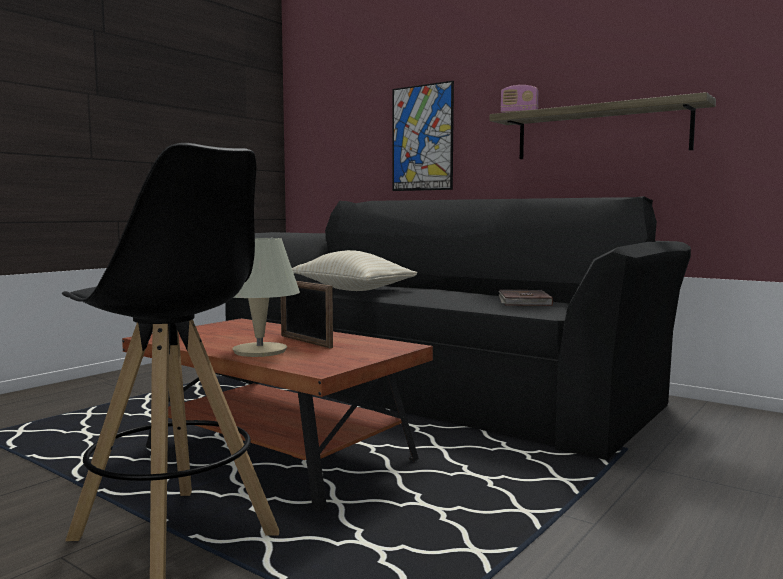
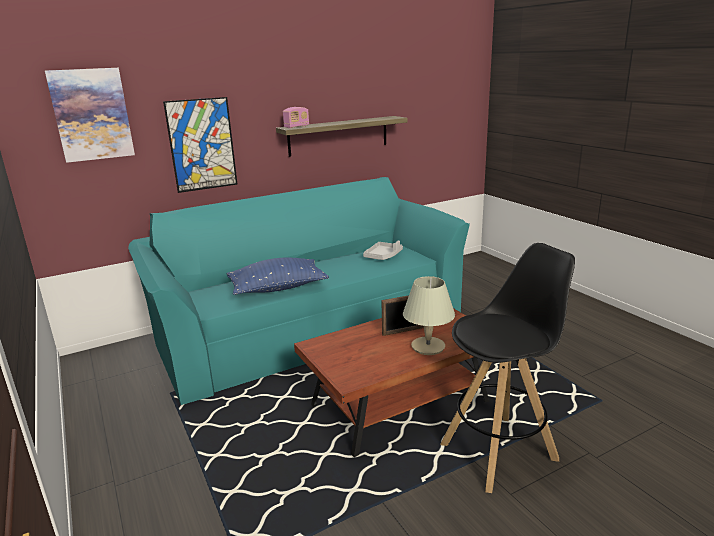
camera: 65 degrees left, 15 degrees up
black sofa [225,196,691,460] -> turquoise sofa [128,177,470,405]
beige pillow [292,250,417,291] -> blue pillow [227,257,329,295]
brown book [498,290,553,306] -> grey tray [363,241,403,260]
none -> picture [45,68,135,163]

